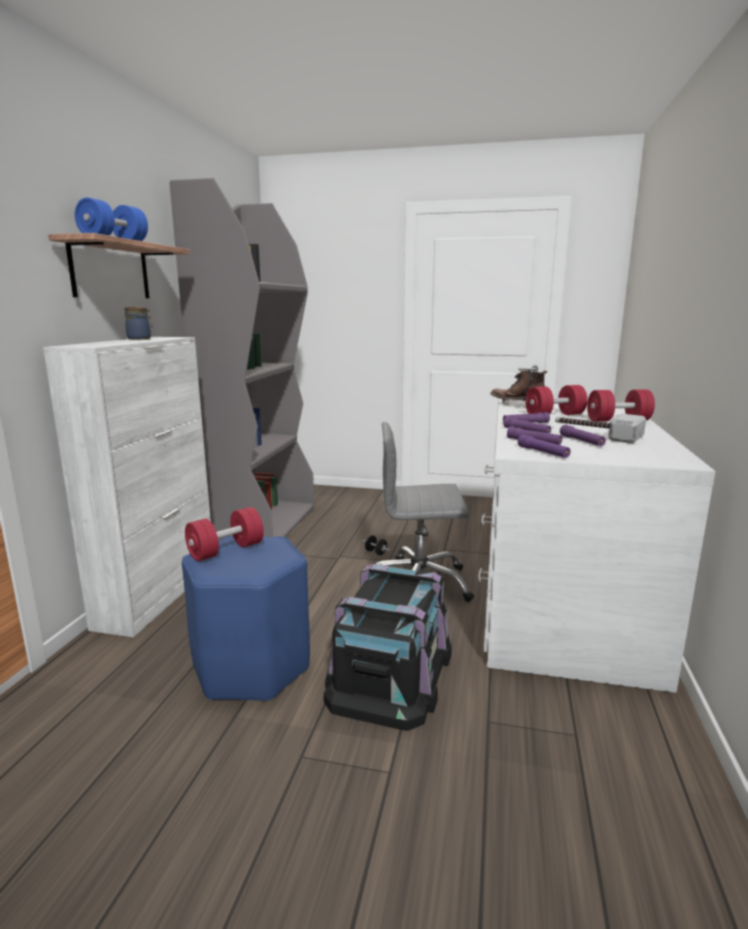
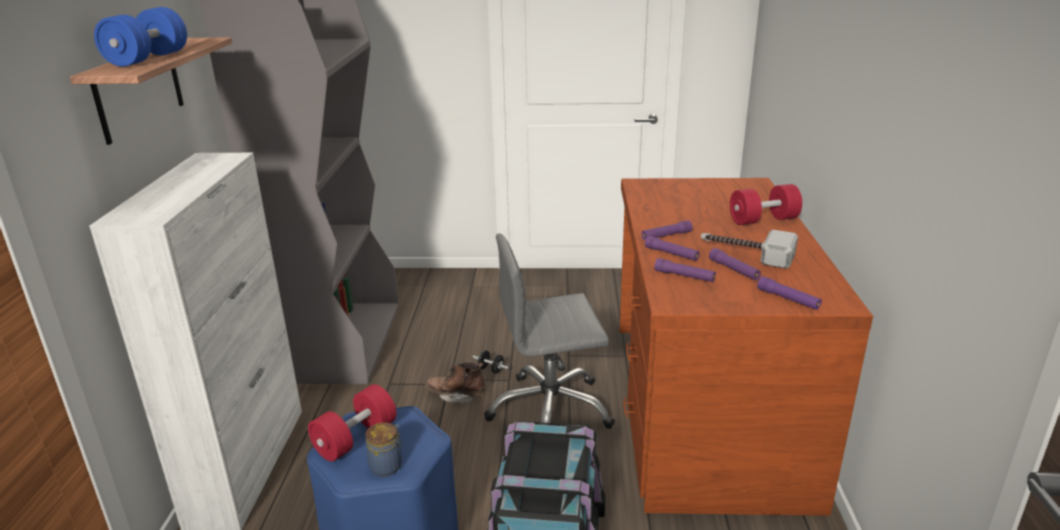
camera: 10 degrees left, 10 degrees up
jar [124,307,153,340] -> jar moved to [365,422,402,477]
white desk [478,399,715,693] -> brown desk [619,178,873,516]
brown boot [490,371,547,407] -> brown boot moved to [425,362,485,404]
purple flashlight [518,434,571,458] -> purple flashlight moved to [757,276,822,310]
red dumbbell [525,385,587,415] -> none

